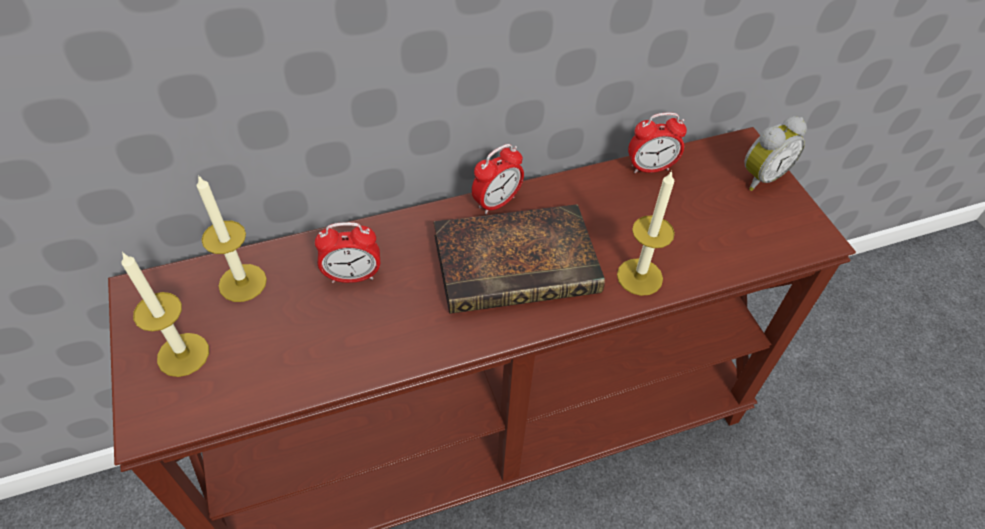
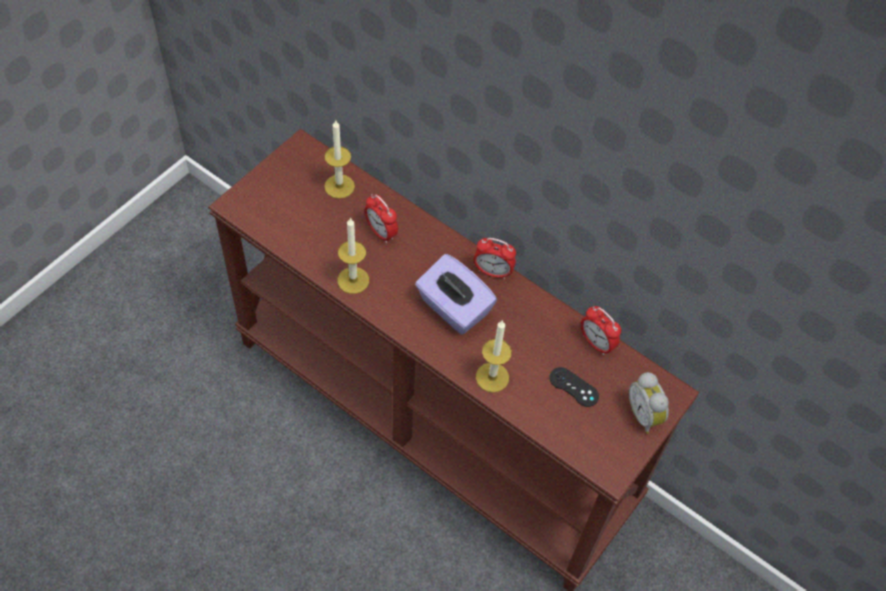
camera: 55 degrees right, 5 degrees up
candle [121,252,209,377] -> candle moved to [337,217,369,294]
book [434,204,605,314] -> purple tissue box [415,254,497,334]
alarm clock [744,116,807,191] -> alarm clock turned 45 degrees clockwise [629,372,669,434]
none -> black game controller [549,367,599,407]

